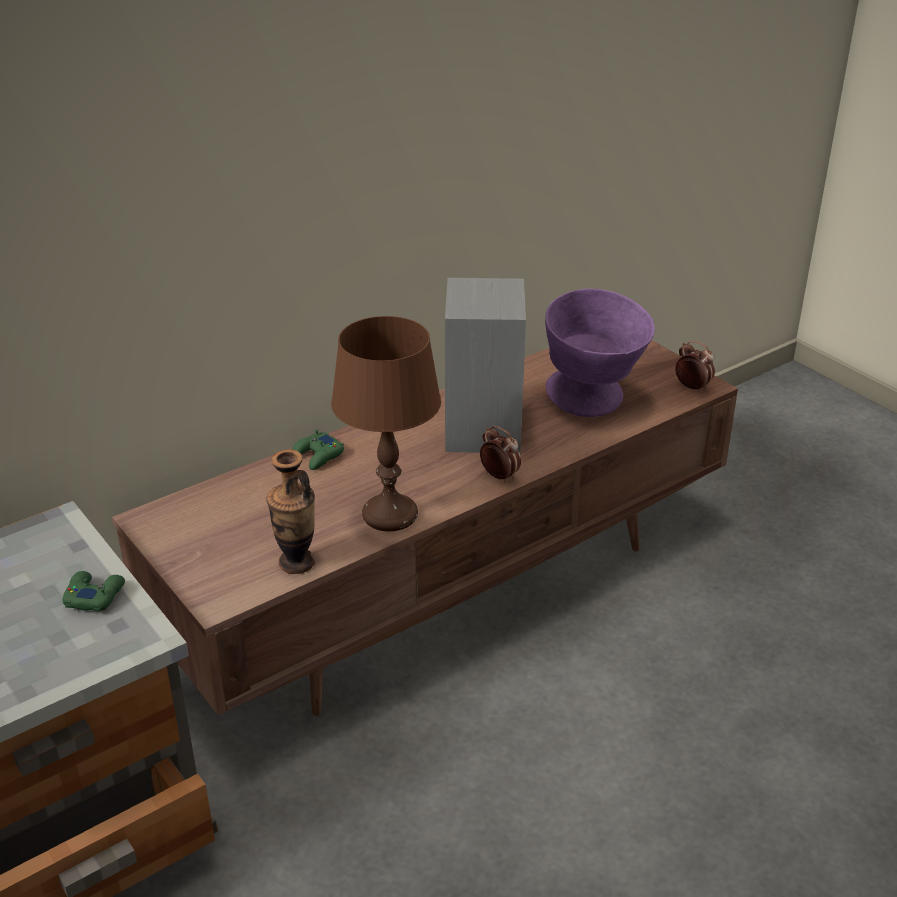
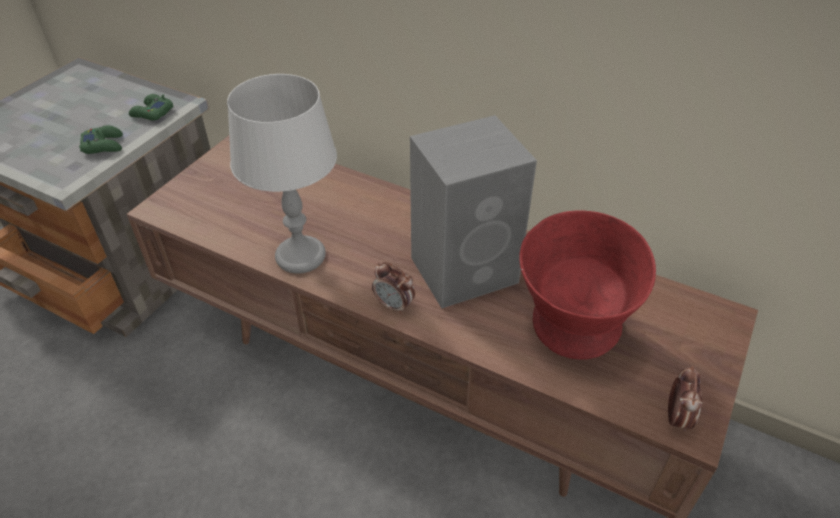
camera: 65 degrees right, 10 degrees up
vase [266,449,315,574] -> none
green game controller [292,430,344,470] -> green game controller moved to [129,94,174,120]
brown table lamp [331,316,441,531] -> grey table lamp [227,74,337,274]
alarm clock [480,426,521,483] -> alarm clock turned 105 degrees clockwise [372,262,415,315]
purple bowl [545,289,655,417] -> red bowl [520,210,656,359]

